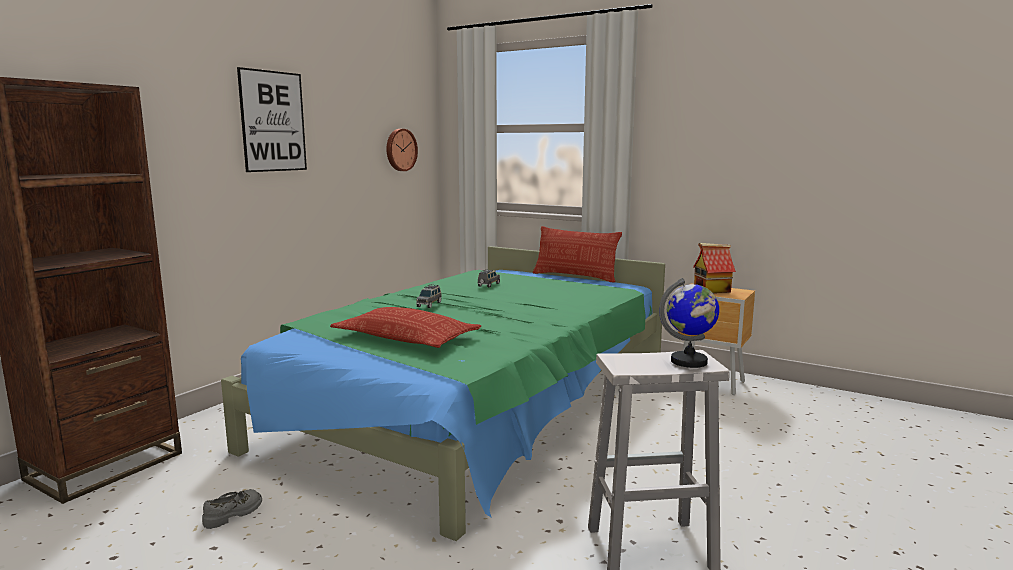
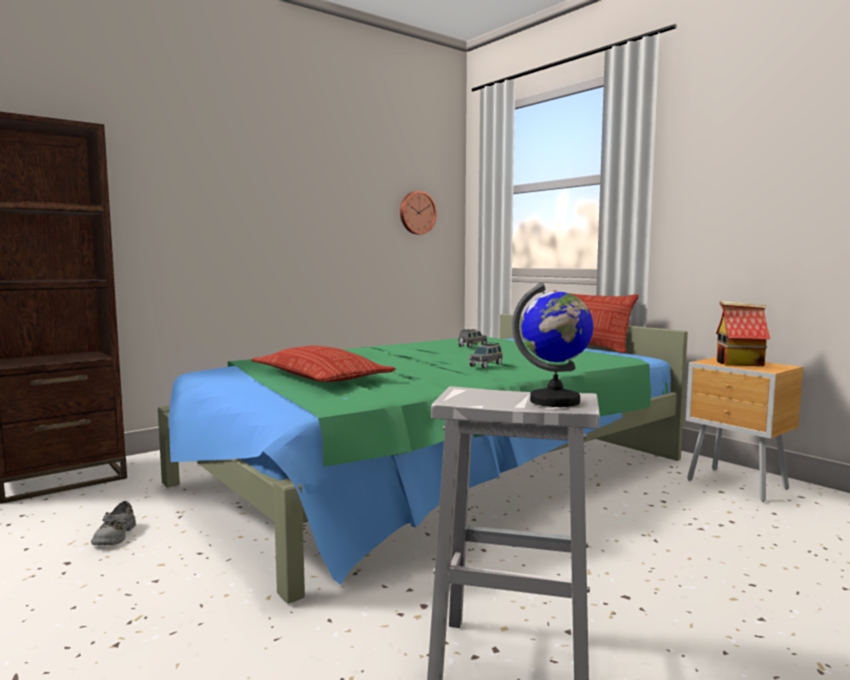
camera: 20 degrees right, 5 degrees down
grey shoe [202,489,262,529] -> grey shoe turned 120 degrees clockwise [91,501,136,546]
picture [237,67,307,172] -> none
grey toy car [416,284,442,308] -> grey toy car moved to [469,342,503,368]

